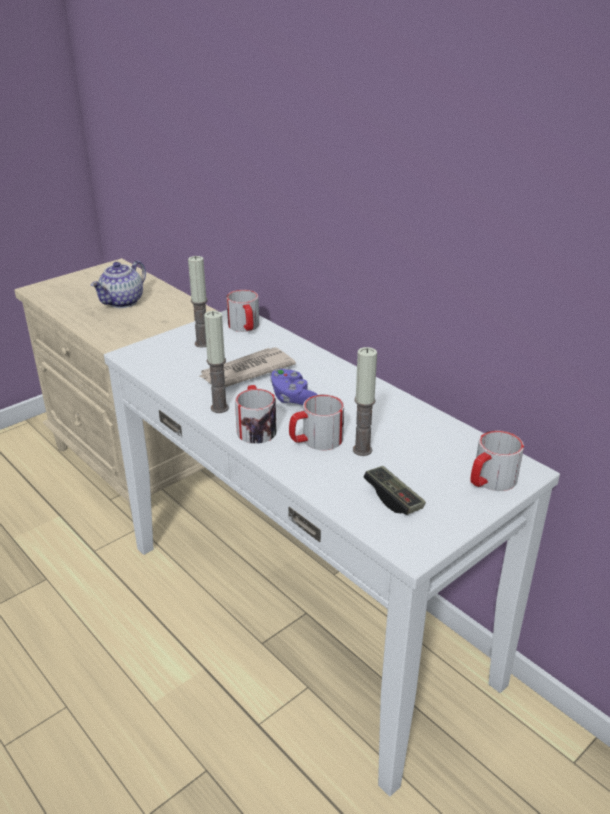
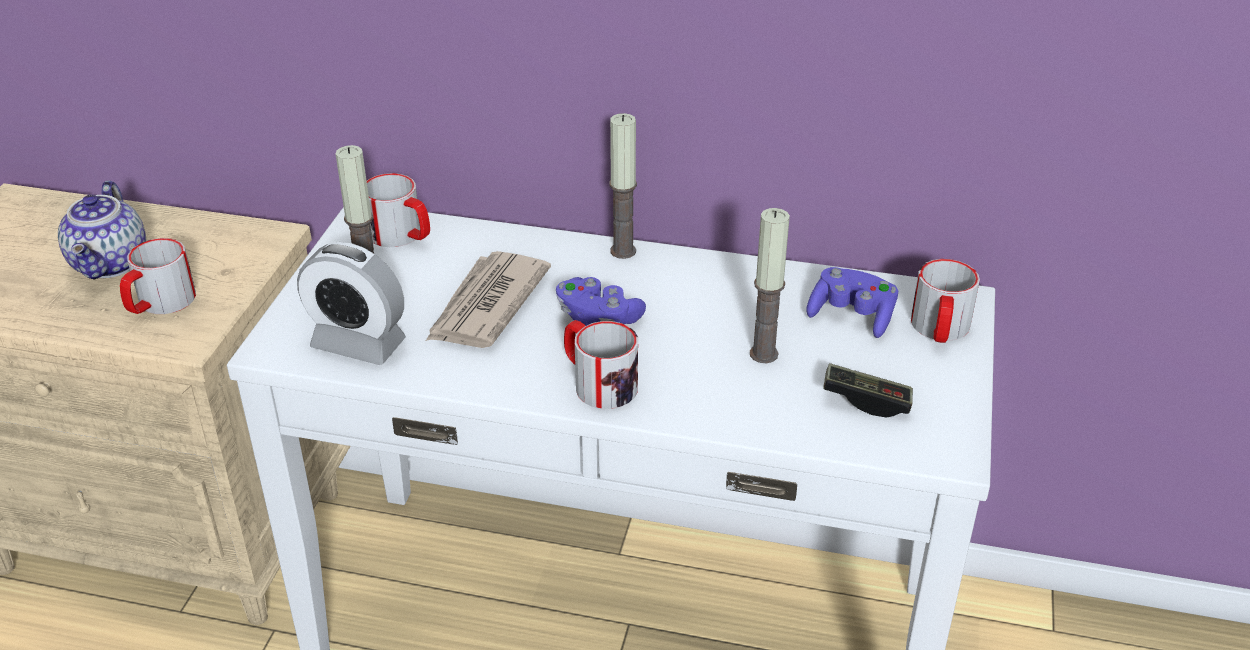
camera: 35 degrees left, 5 degrees up
candle [204,311,229,413] -> candle moved to [609,113,637,259]
mug [289,395,344,450] -> mug moved to [120,238,196,314]
none -> alarm clock [297,242,406,365]
none -> purple game controller [806,267,898,338]

